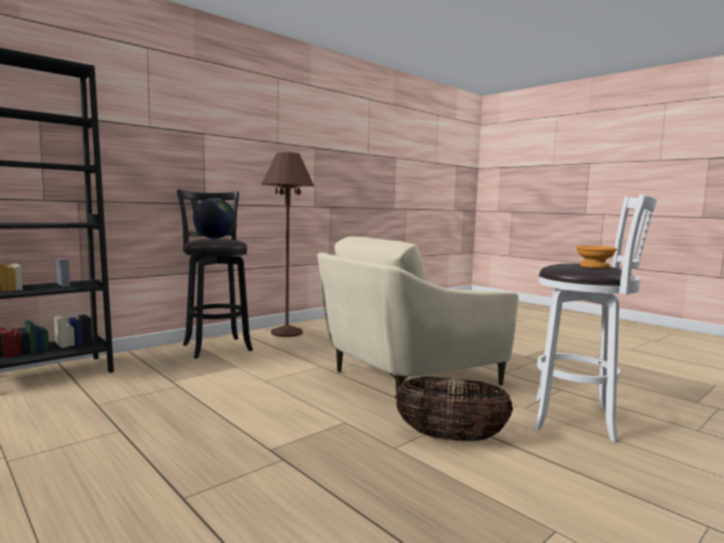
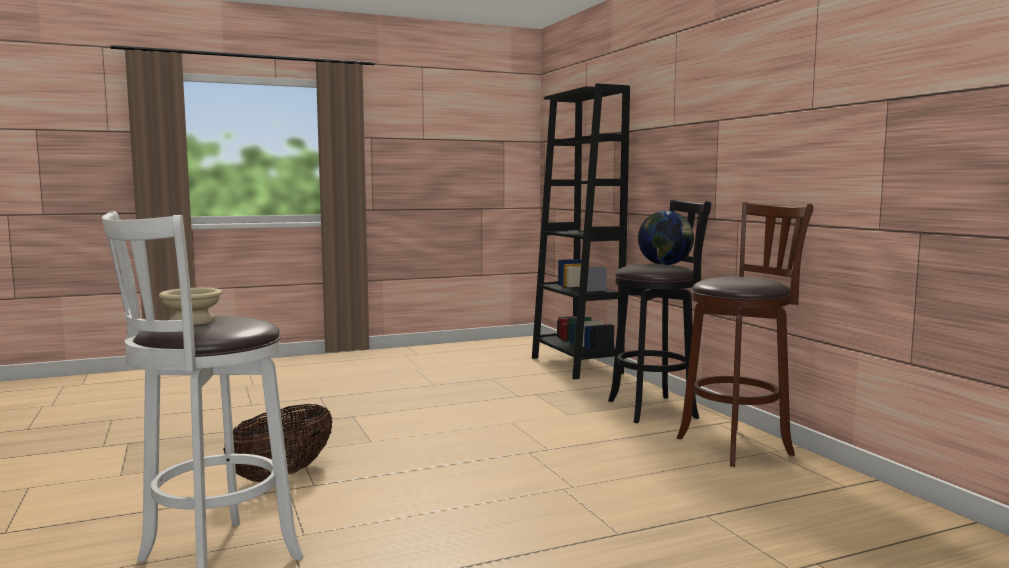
camera: 110 degrees right, 0 degrees up
brown floor lamp [261,152,314,337] -> brown stool [677,202,813,467]
beige armchair [317,236,519,392] -> none
orange bowl [576,245,617,268] -> beige bowl [159,288,222,325]

